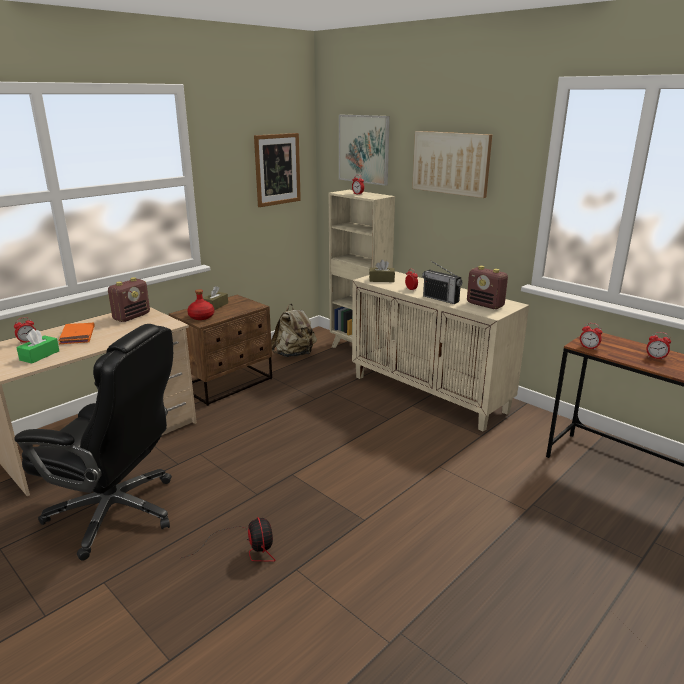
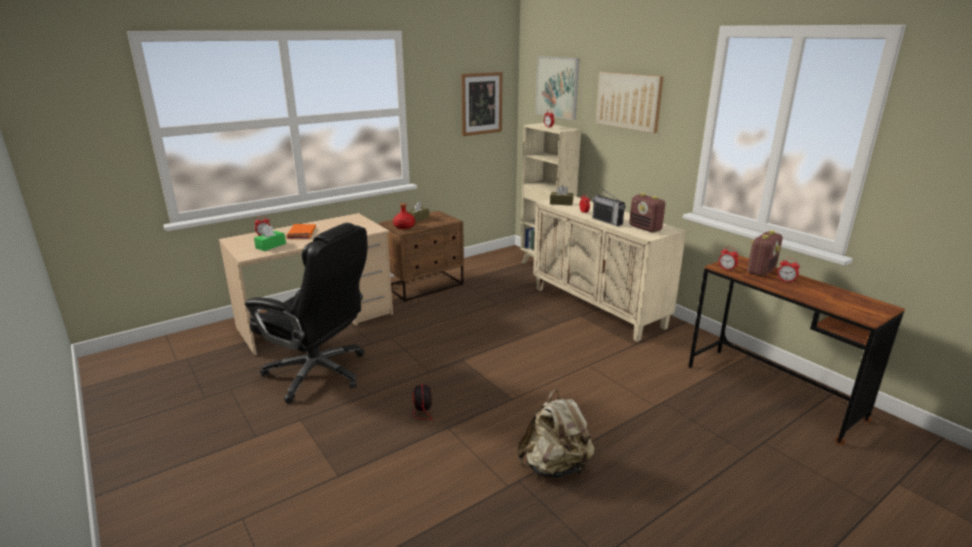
camera: 10 degrees right, 0 degrees up
radio [108,277,150,322] -> radio moved to [747,230,783,277]
beige backpack [271,304,317,357] -> beige backpack moved to [518,390,594,478]

